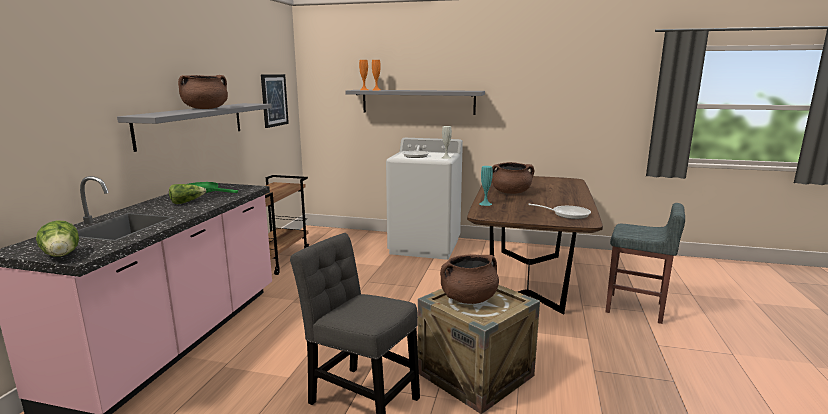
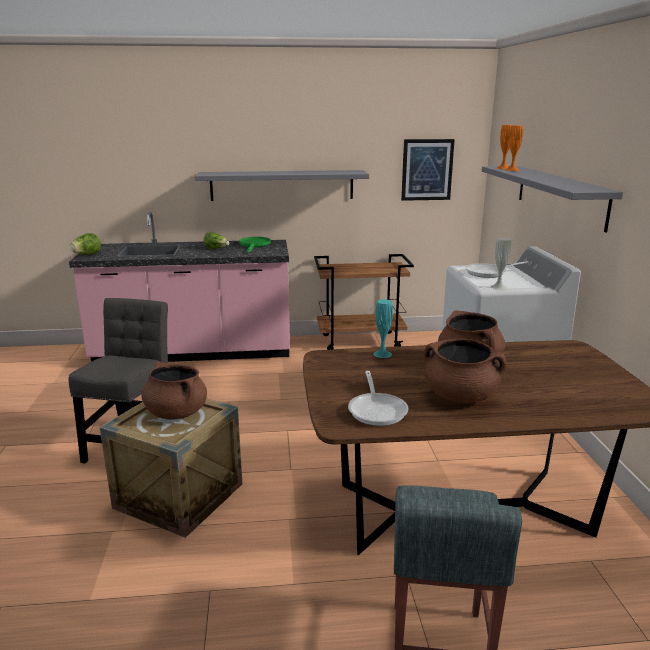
camera: 70 degrees right, 5 degrees up
brown cooking pot [178,75,228,109] -> brown cooking pot moved to [424,338,506,403]

